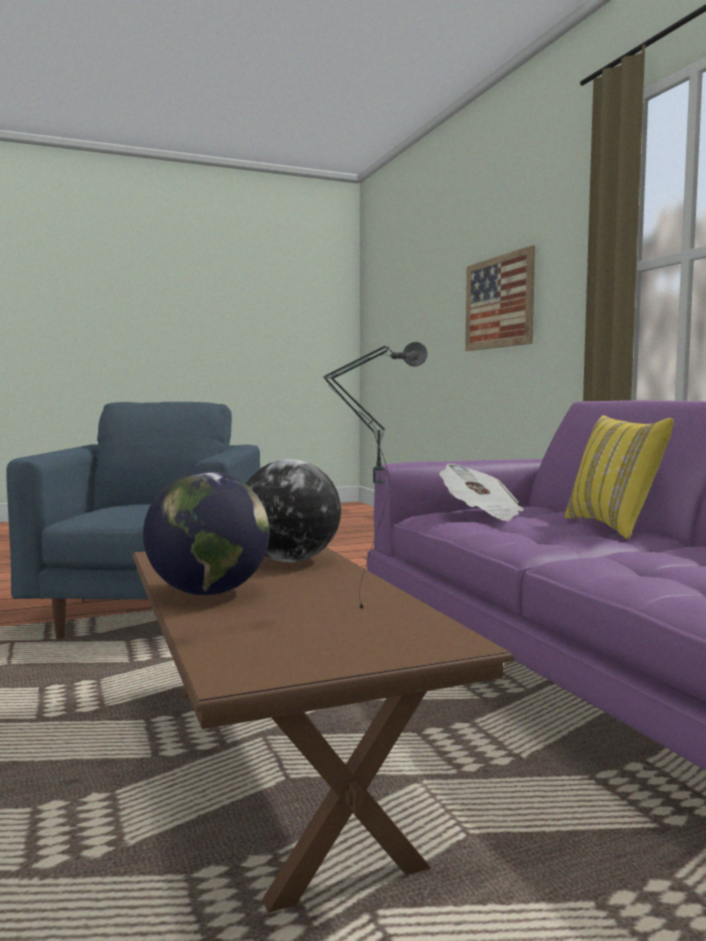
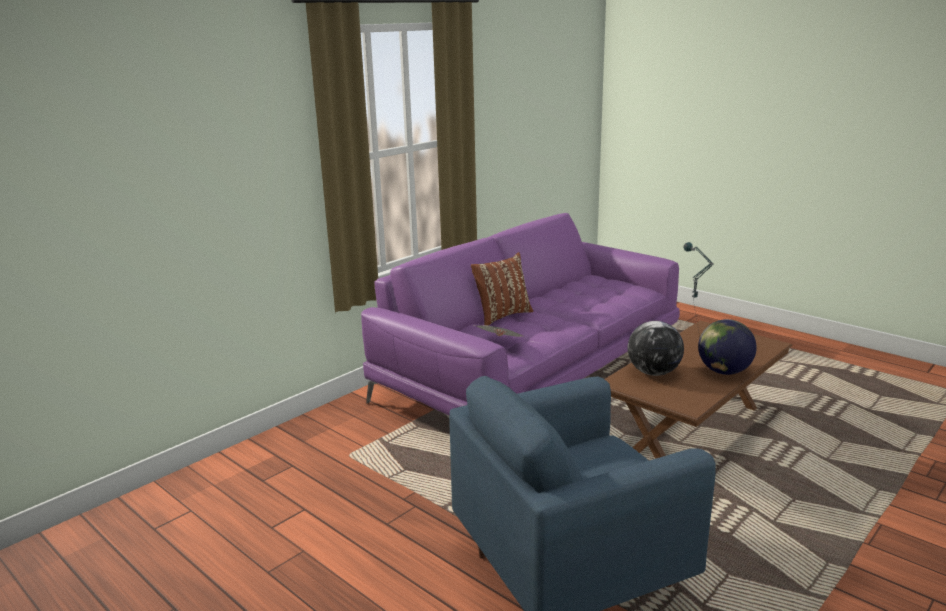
camera: 115 degrees left, 15 degrees up
picture [465,245,535,351] -> none
yellow pillow [565,415,674,539] -> brown pillow [471,252,533,326]

